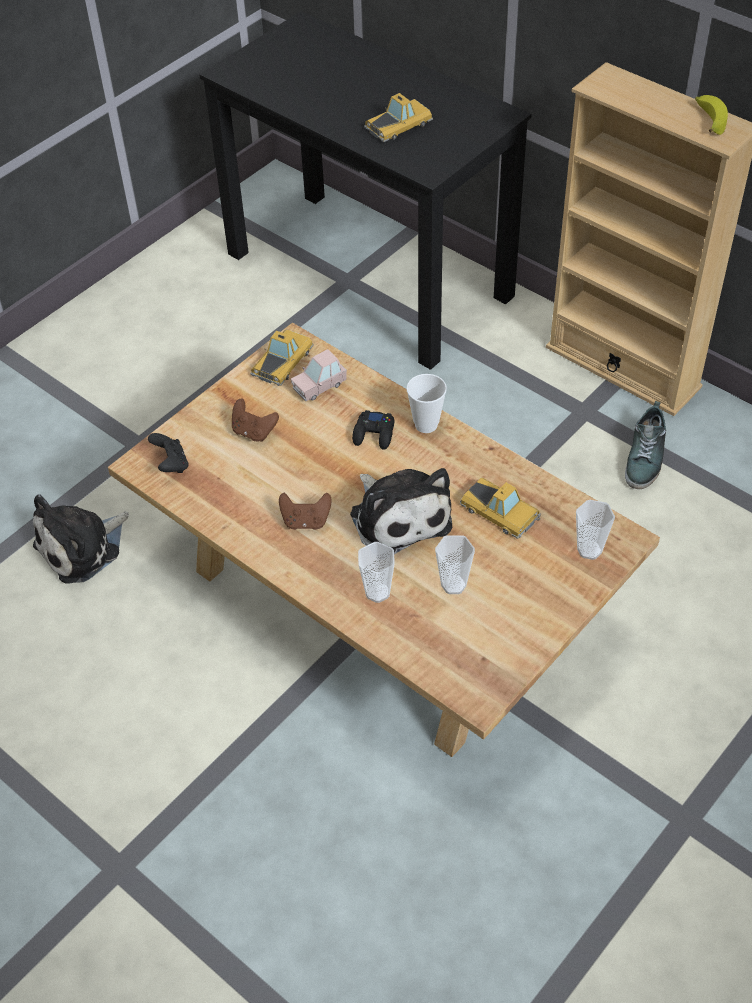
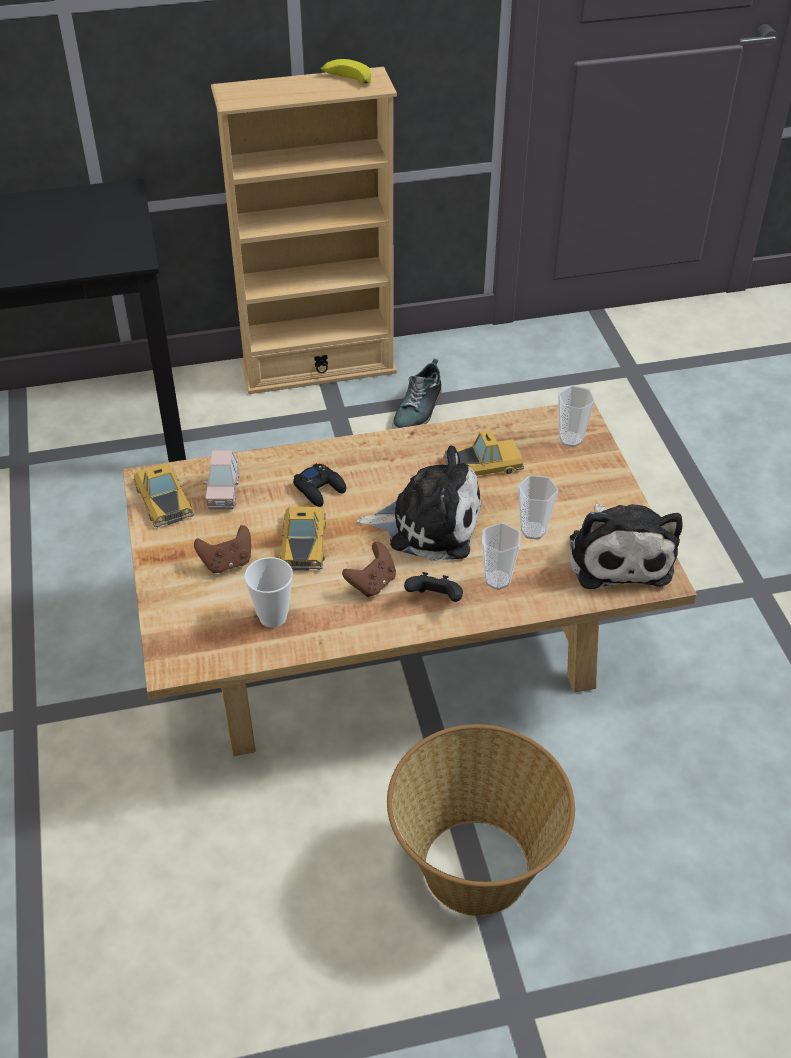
camera: 55 degrees left, 5 degrees down
plush toy [33,494,129,583] -> plush toy moved to [570,504,682,589]
black game controller [148,433,189,473] -> black game controller moved to [404,572,463,602]
toy car [364,93,433,142] -> toy car moved to [280,507,326,571]
cup [406,374,447,433] -> cup moved to [244,557,293,628]
shoe [625,401,666,489] -> shoe turned 60 degrees clockwise [392,358,442,429]
none -> basket [387,724,575,916]

